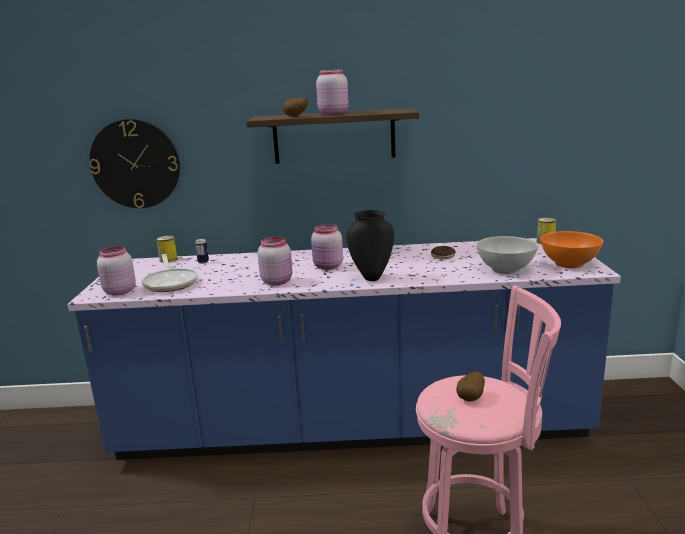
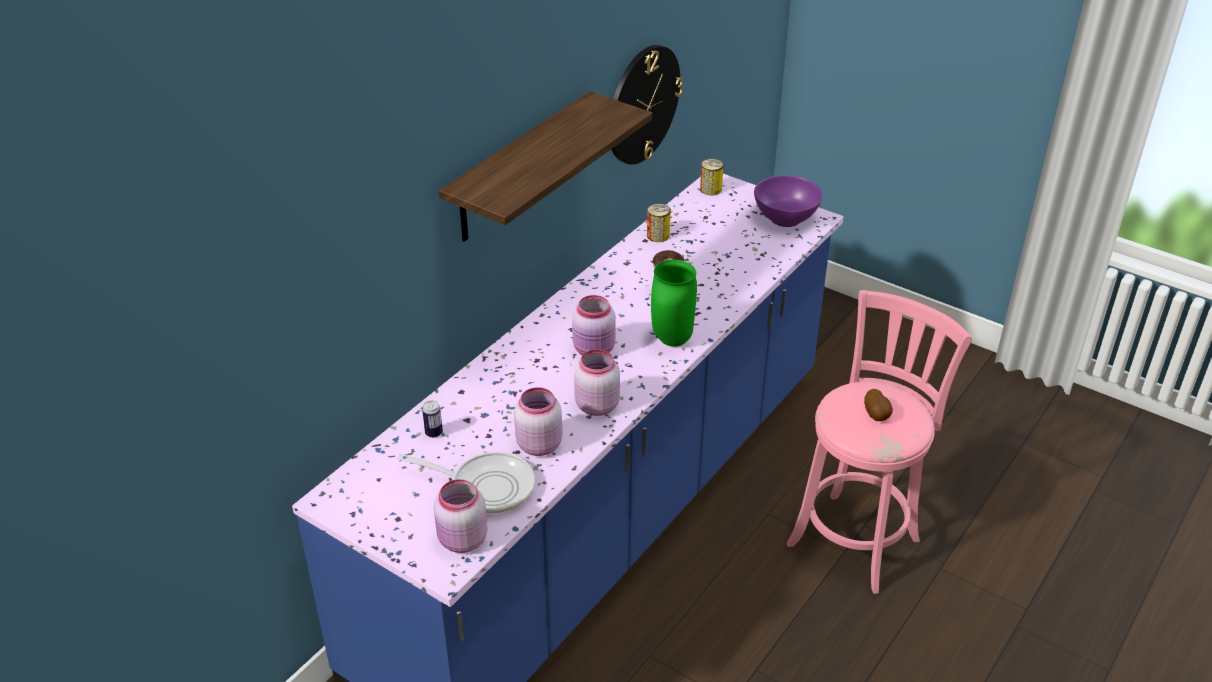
camera: 55 degrees left, 20 degrees up
wall clock [89,119,180,208] -> wall clock moved to [611,45,683,165]
can [156,236,177,263] -> can moved to [647,204,671,242]
potato [283,98,308,117] -> none
pink jar [316,69,349,115] -> pink jar moved to [514,387,562,456]
black vase [347,210,394,281] -> green vase [651,260,697,347]
white bowl [476,236,538,274] -> none
orange bowl [540,231,603,268] -> purple bowl [754,175,823,227]

